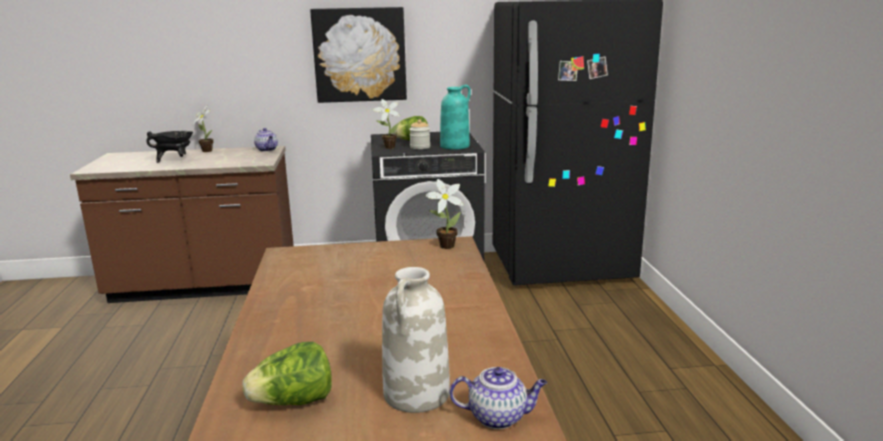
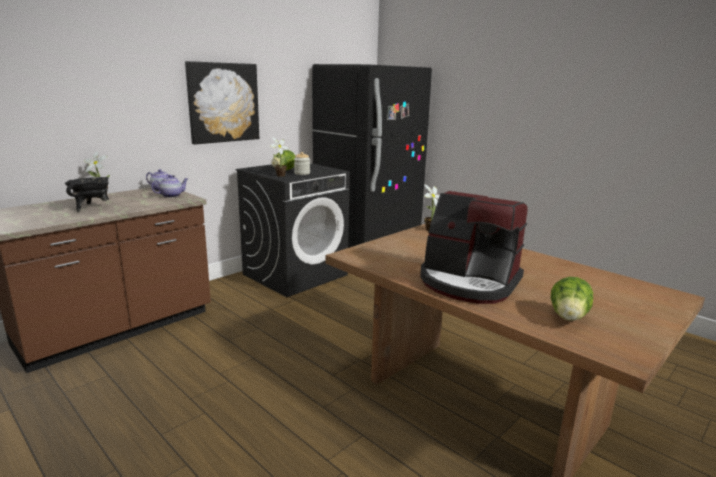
camera: 40 degrees left, 0 degrees up
white vase [382,267,450,413] -> none
turquoise vase [440,85,471,150] -> none
teapot [449,367,547,429] -> teapot moved to [151,175,188,198]
none -> coffee machine [420,191,528,304]

